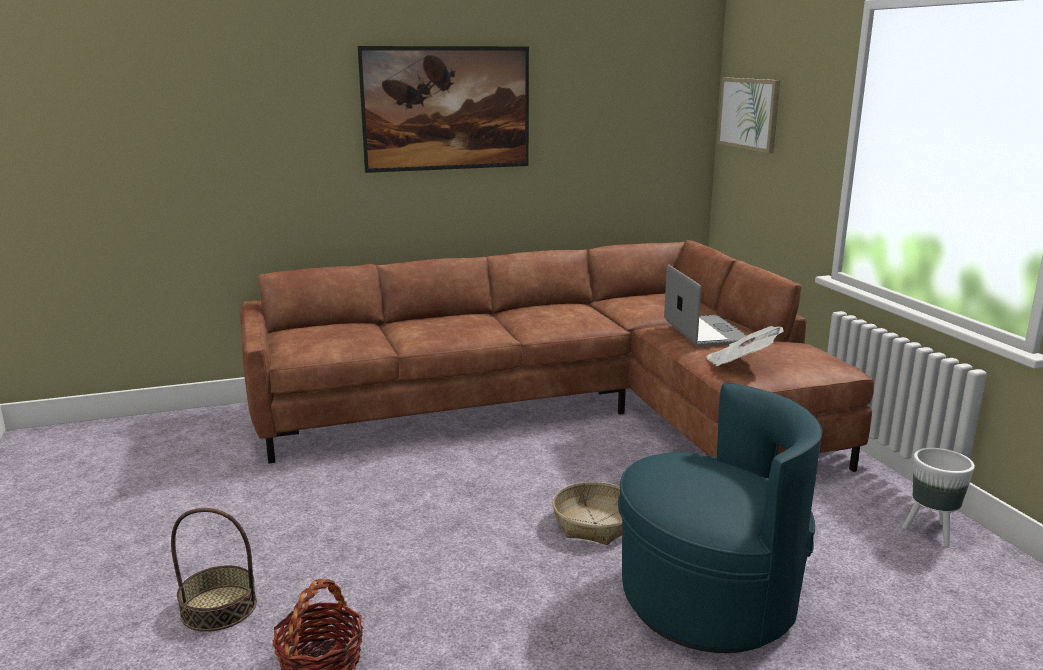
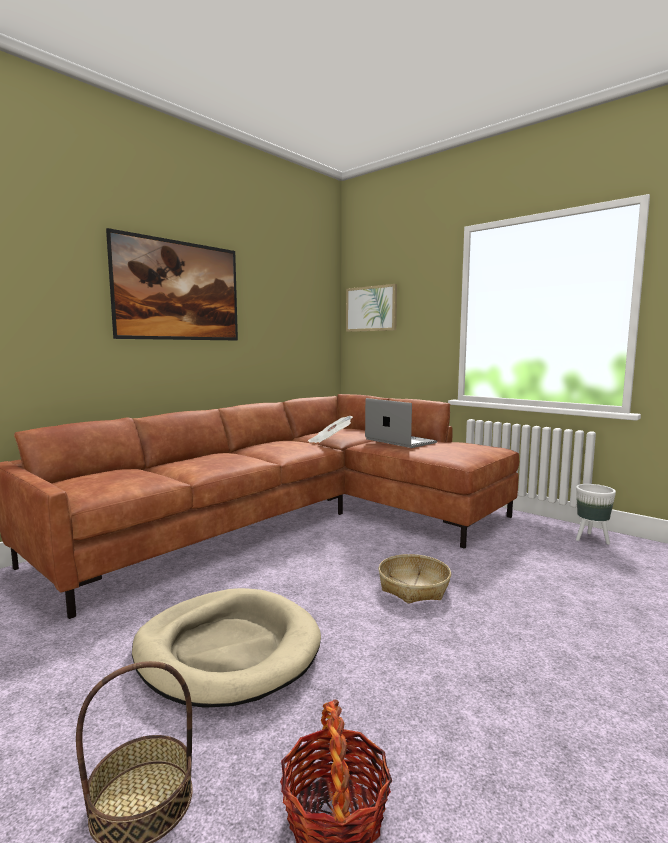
camera: 30 degrees left, 10 degrees down
turquoise armchair [618,382,822,653] -> none
newspaper [706,326,784,366] -> newspaper moved to [308,416,353,443]
none -> beige dog bed [132,588,321,708]

